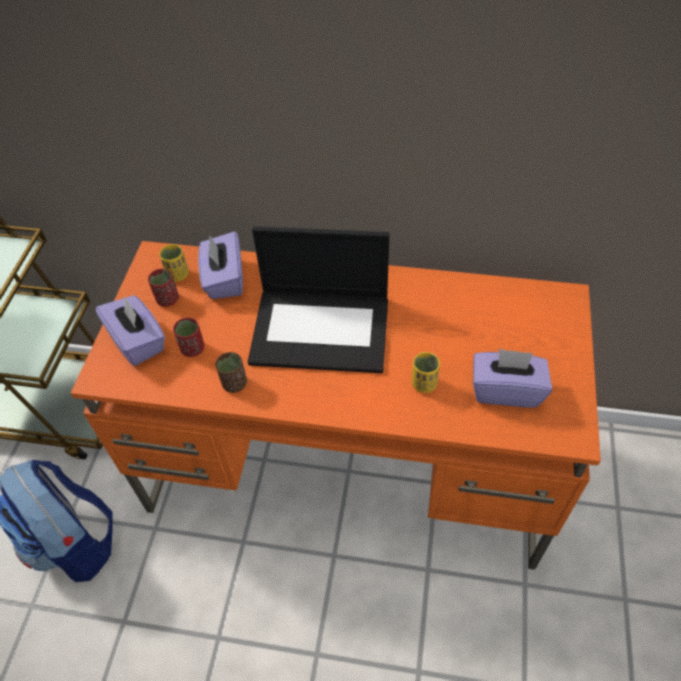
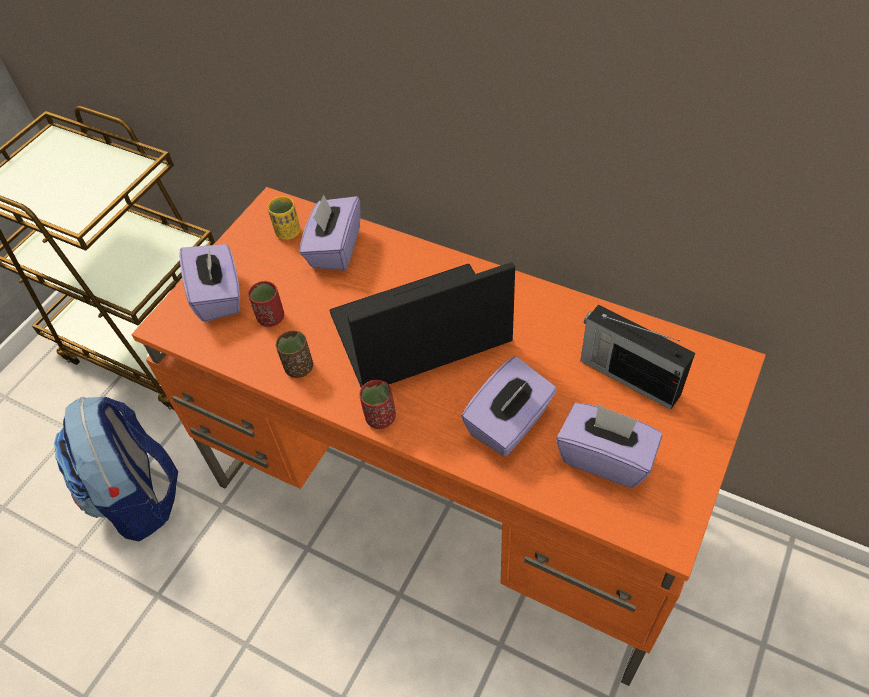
camera: 20 degrees right, 0 degrees up
red cup [148,269,179,307] -> red cup moved to [359,380,396,429]
laptop [248,226,390,373] -> laptop turned 135 degrees clockwise [329,262,515,387]
yellow cup [412,352,440,393] -> purple tissue box [461,356,557,456]
none -> radio [580,304,695,410]

